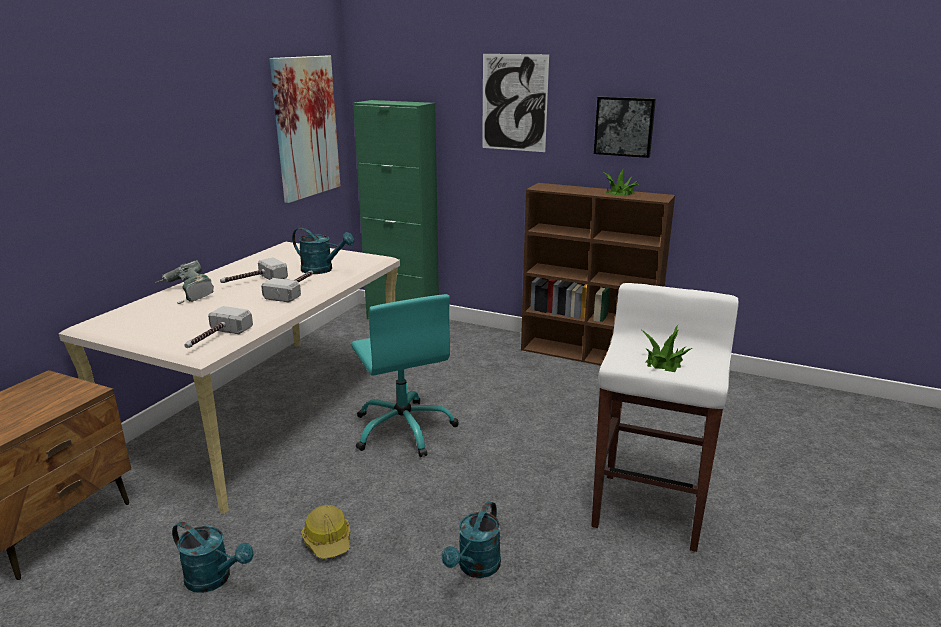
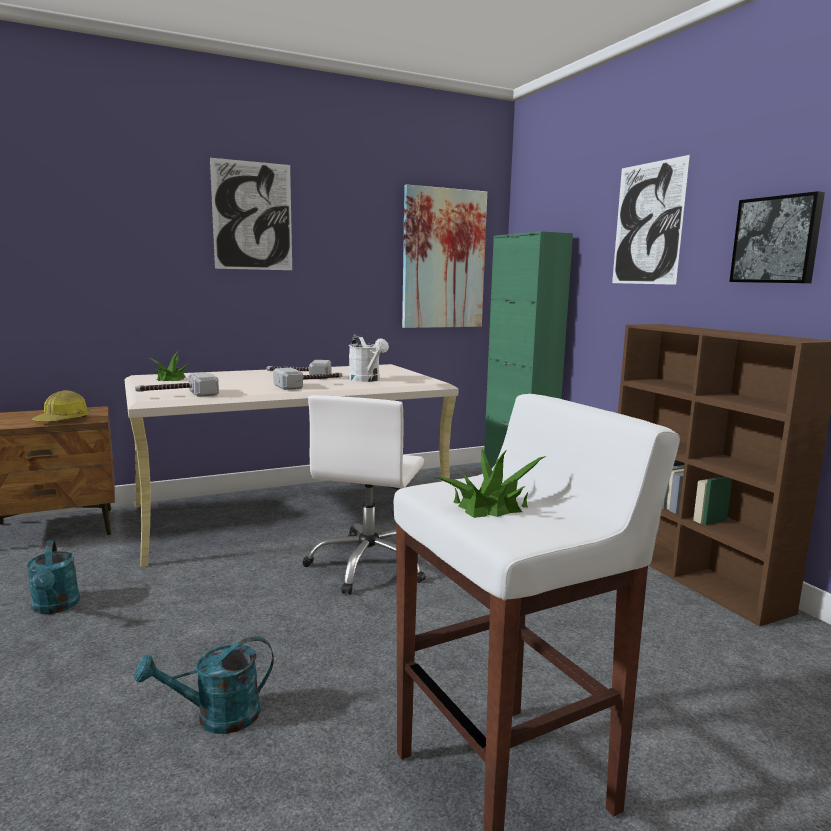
camera: 40 degrees right, 10 degrees down
power drill [155,260,214,304] -> none
turquoise watering can [292,228,354,274] -> white watering can [349,335,389,382]
hard hat [301,505,350,559] -> hard hat moved to [32,390,90,422]
turquoise office chair [351,294,459,457] -> white office chair [302,395,426,595]
potted plant [604,169,639,196] -> potted plant moved to [150,352,189,381]
none -> picture [210,158,292,270]

